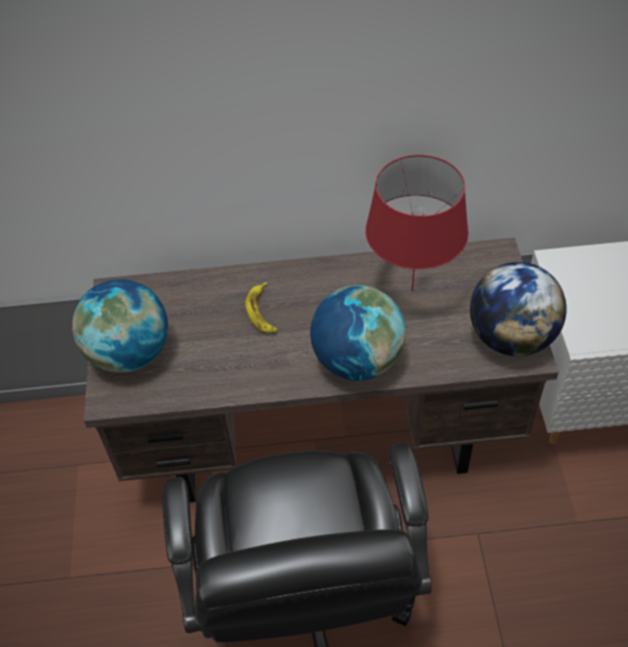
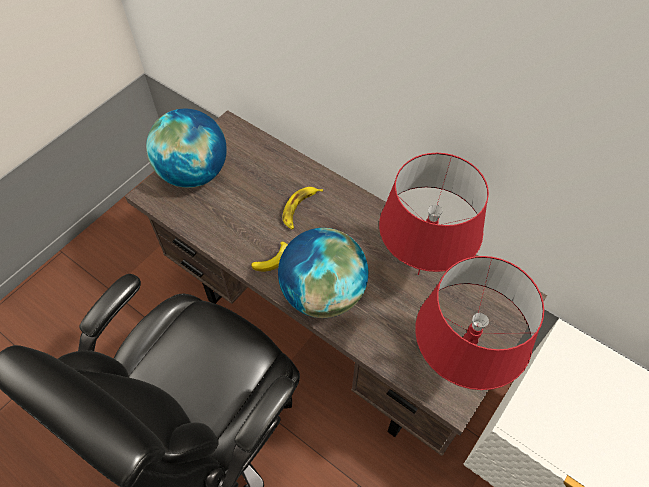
camera: 40 degrees right, 5 degrees up
globe [470,262,567,356] -> red table lamp [415,256,544,390]
none -> banana [251,241,288,271]

